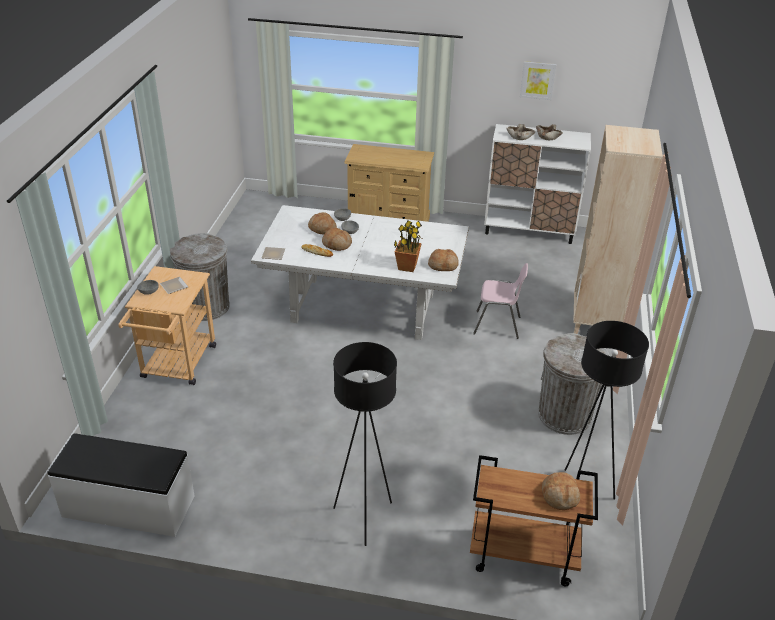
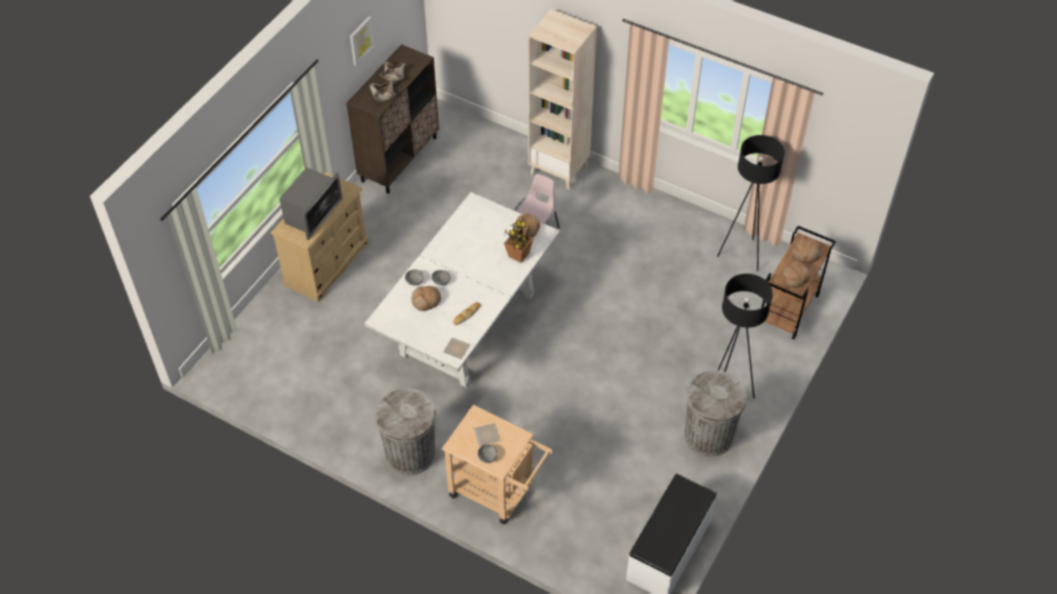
camera: 70 degrees left, 15 degrees up
bread [322,227,352,251] -> bread moved to [782,262,810,288]
white cabinet [484,124,591,244] -> brown cabinet [346,44,439,194]
grey trash can [538,333,610,435] -> grey trash can moved to [684,370,747,457]
none -> microwave [279,167,343,240]

